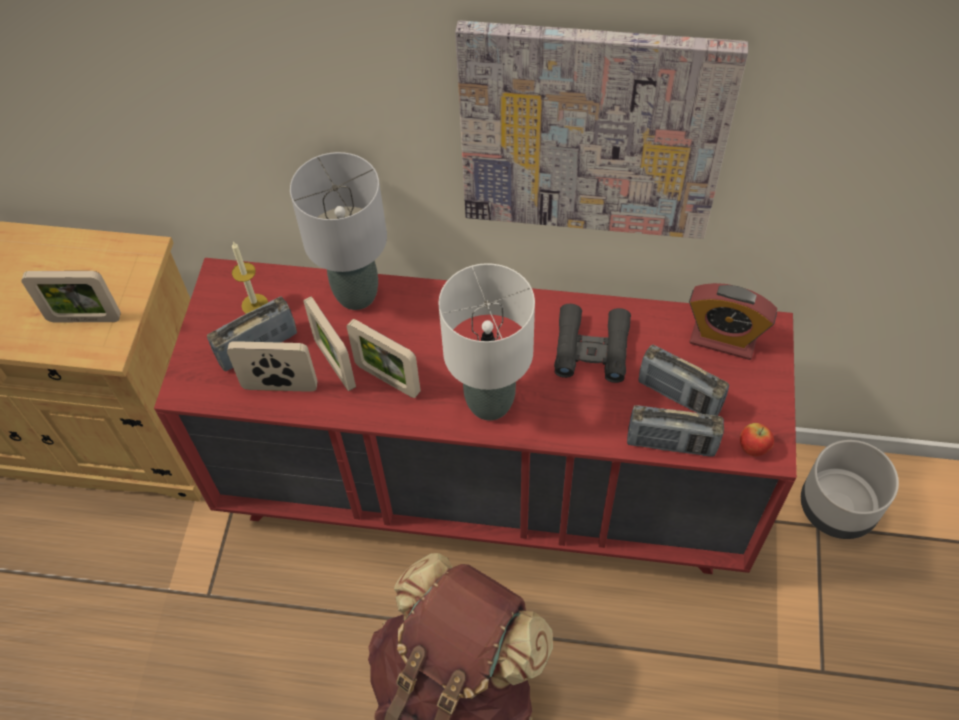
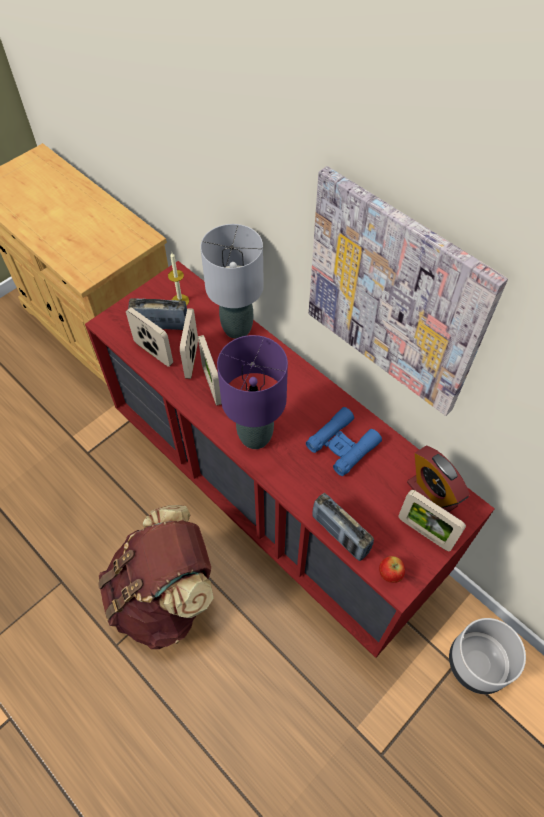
camera: 35 degrees right, 0 degrees up
picture frame [21,271,121,322] -> picture frame moved to [398,490,466,551]
white table lamp [438,263,535,421] -> purple table lamp [217,335,288,449]
black binoculars [554,304,631,383] -> blue binoculars [306,407,382,476]
radio [638,345,729,416] -> none

